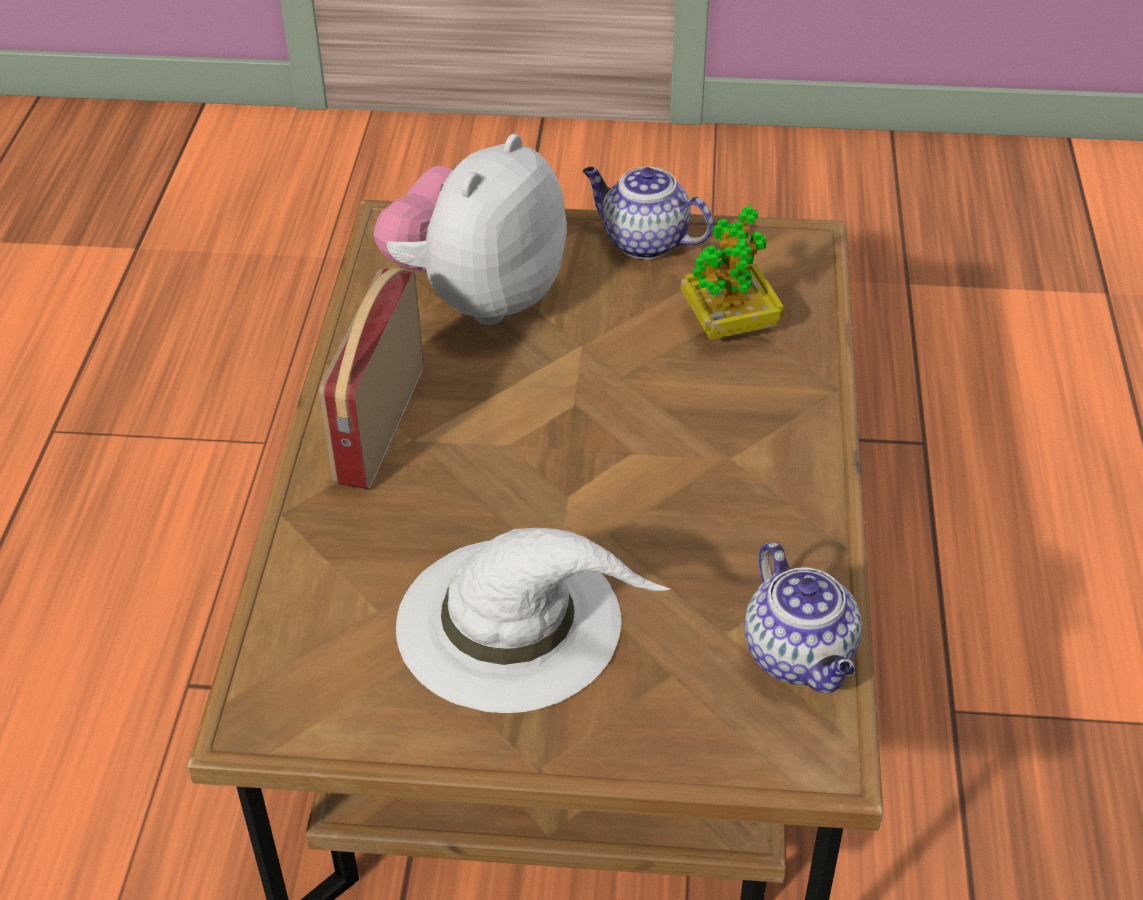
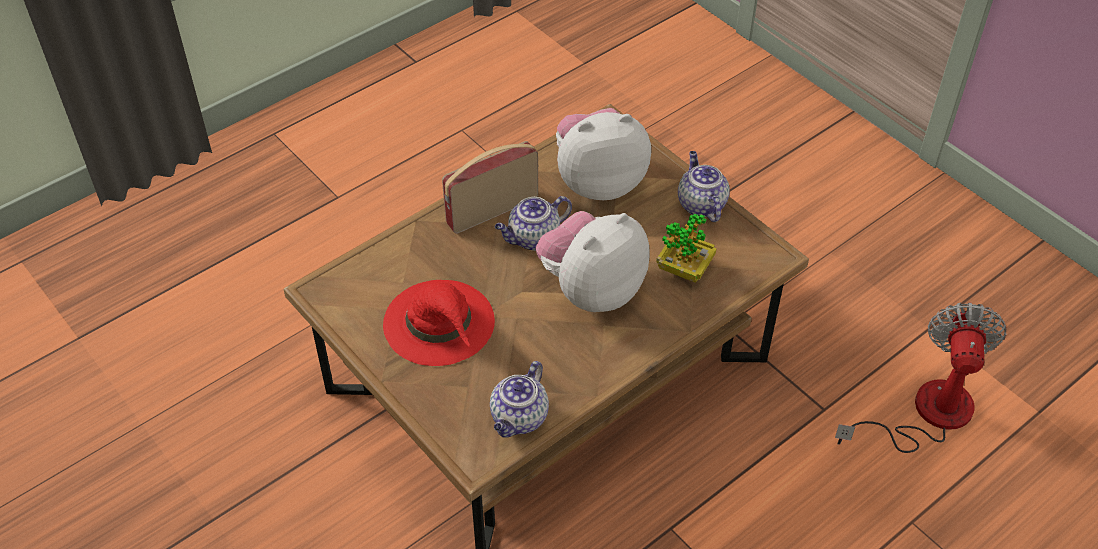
camera: 45 degrees right, 5 degrees up
white hat [396,528,670,713] -> red hat [383,280,495,366]
none -> teapot [495,196,572,251]
none -> plush toy [535,211,649,312]
none -> fan [835,302,1006,453]

